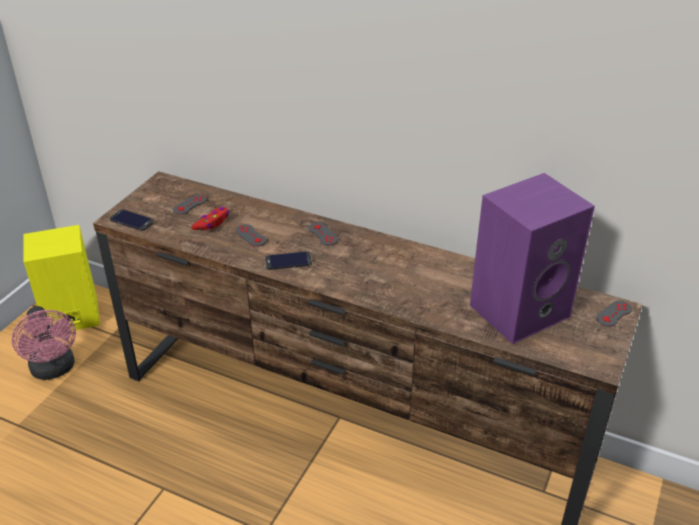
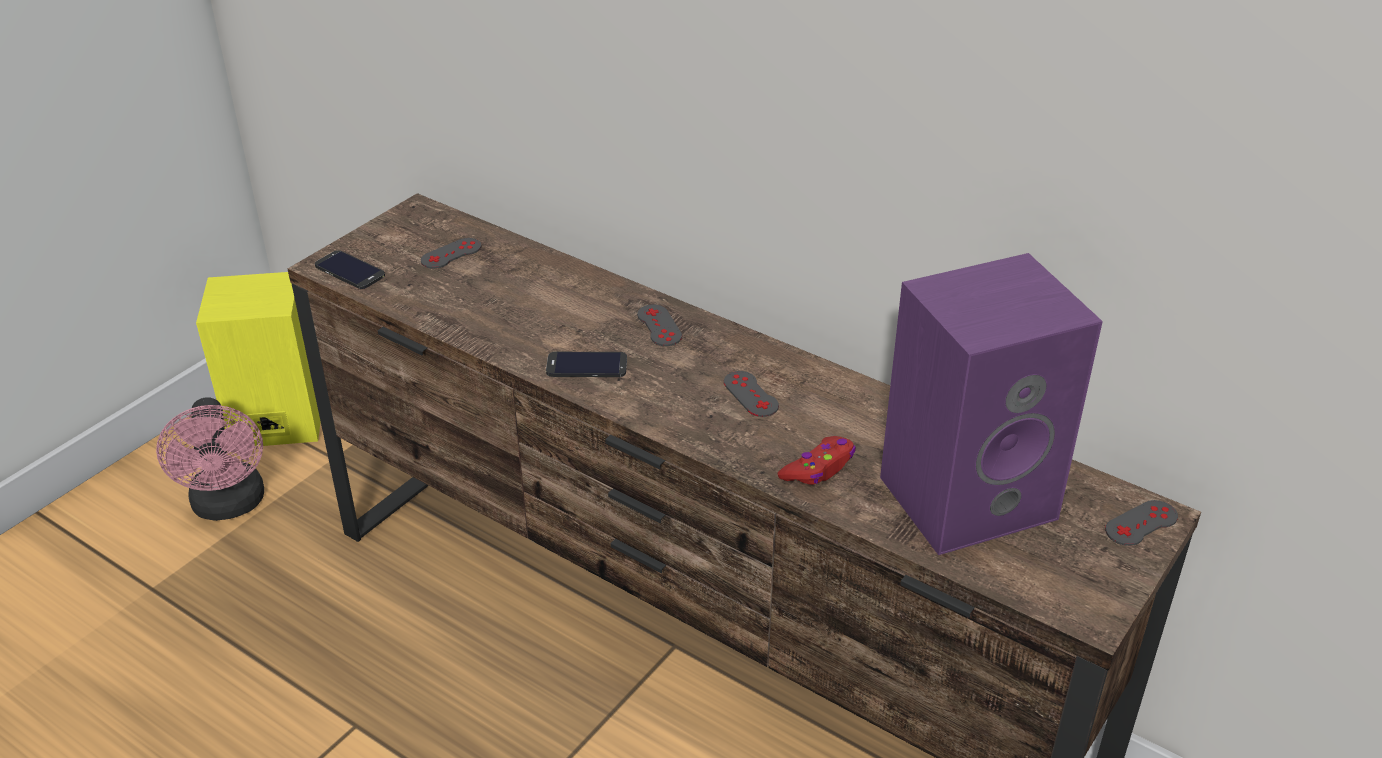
camera: 10 degrees right, 0 degrees up
red game controller [191,207,229,230] -> red game controller moved to [778,436,856,485]
grey game controller [236,224,267,247] -> grey game controller moved to [724,371,779,417]

